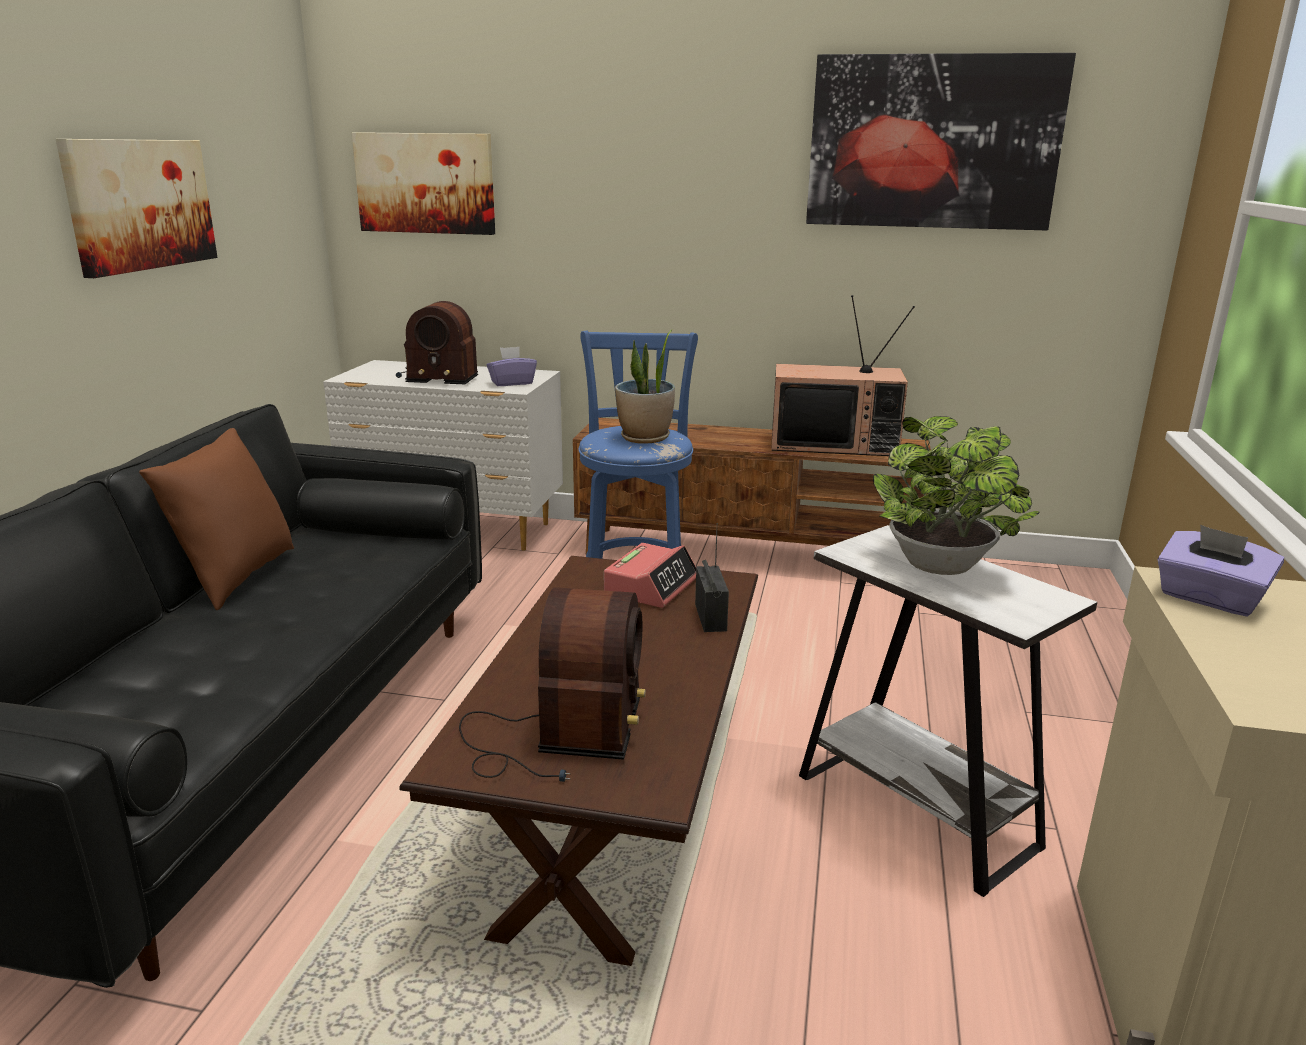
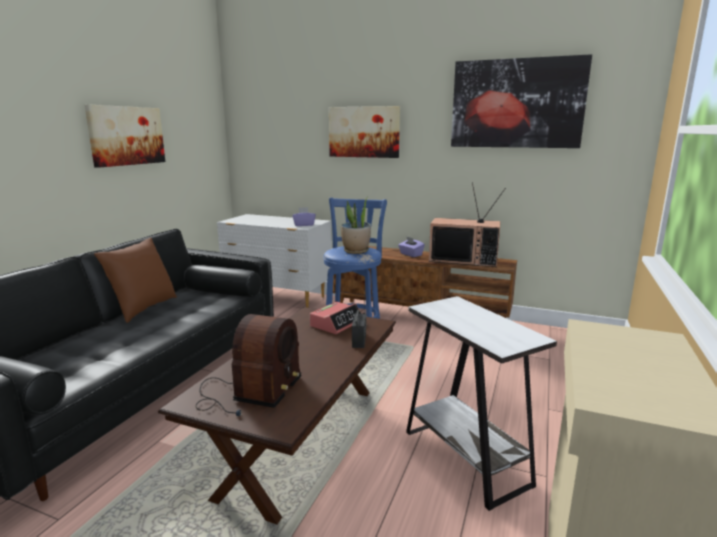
camera: 10 degrees right, 5 degrees down
picture [352,132,495,235] -> picture moved to [329,106,400,158]
radio [396,301,478,384] -> none
potted plant [873,416,1040,575] -> none
purple tissue box [1157,525,1284,617] -> purple tissue box moved to [398,236,425,257]

